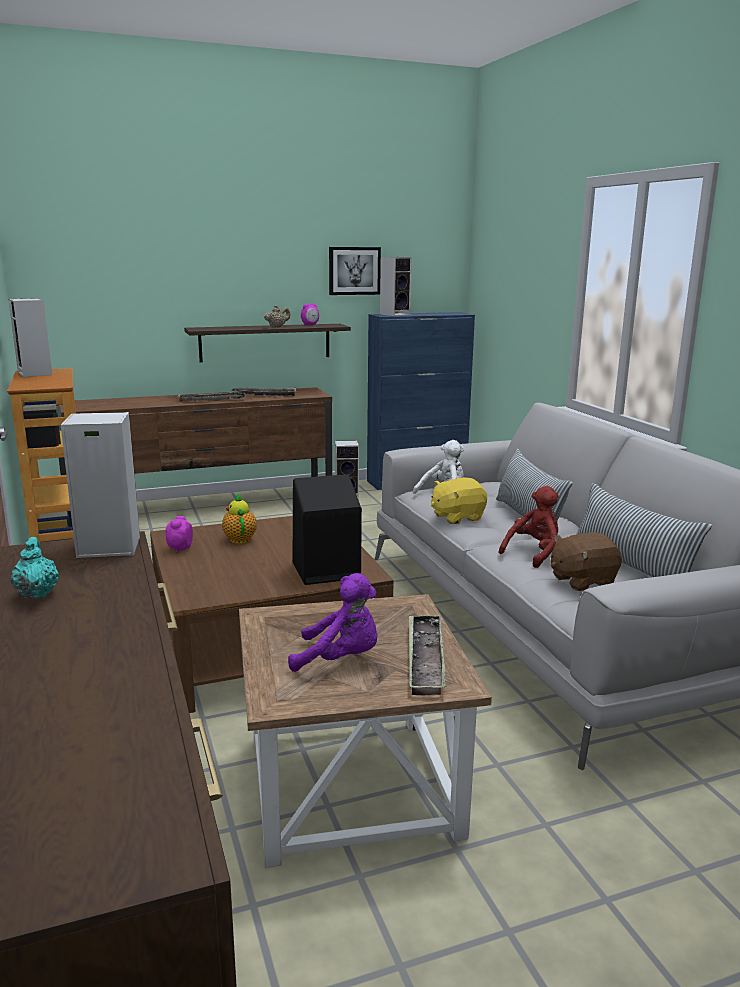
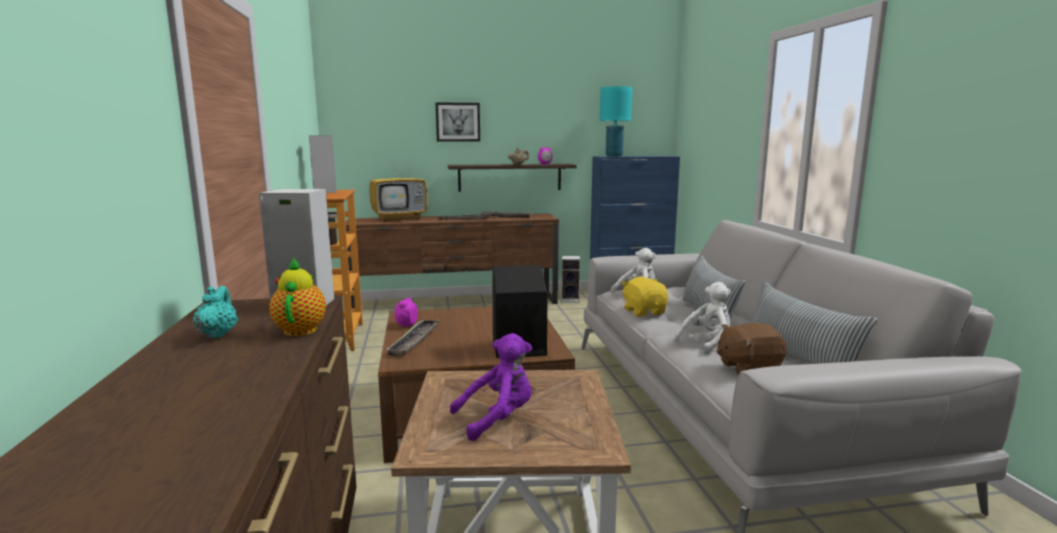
camera: 10 degrees right, 5 degrees down
teapot [222,493,257,544] -> teapot moved to [269,257,326,336]
purple plush toy [288,573,378,672] -> purple plush toy turned 45 degrees counterclockwise [450,333,532,441]
picture [329,247,381,295] -> picture moved to [436,102,480,142]
speaker [380,257,412,316] -> turquoise table lamp [600,86,632,157]
tray [409,615,447,696] -> tray moved to [386,320,440,356]
yellow plush toy [431,478,487,524] -> yellow plush toy turned 90 degrees clockwise [622,277,668,317]
red plush toy [499,486,559,568] -> white plush toy [674,282,731,355]
none -> television [370,152,428,222]

